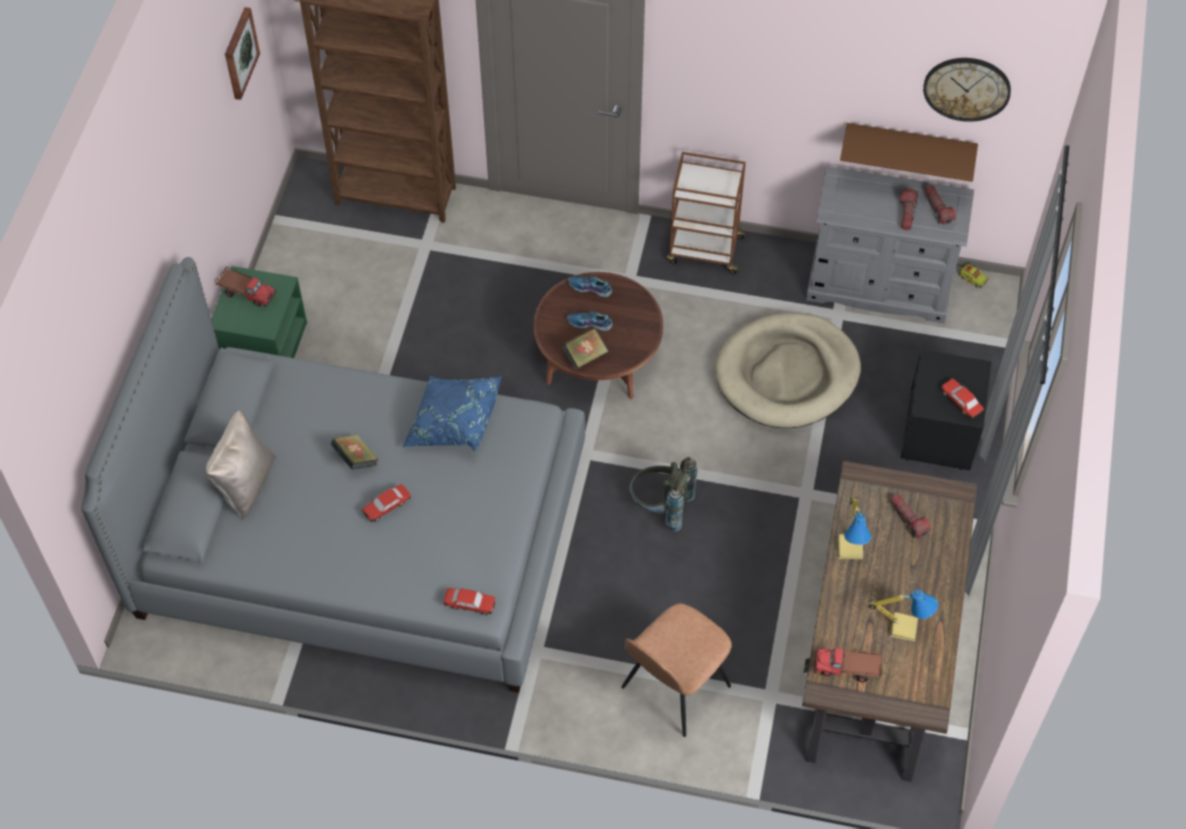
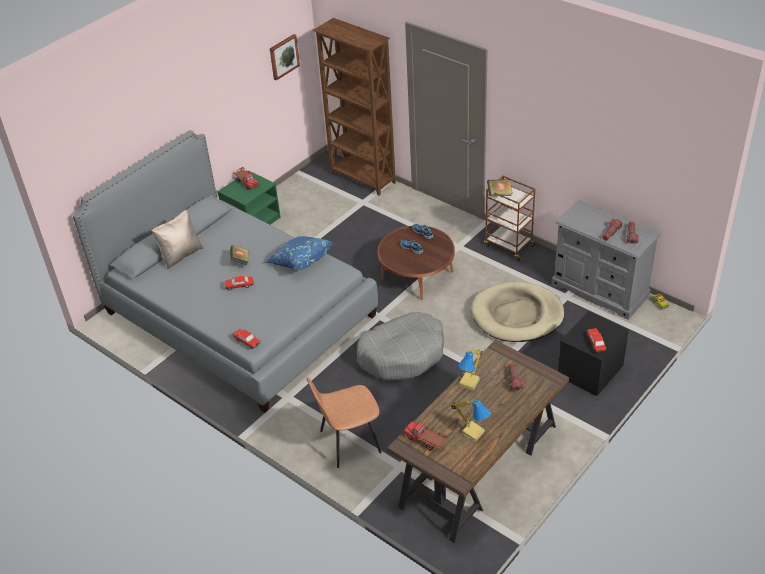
camera: 30 degrees right, 15 degrees down
book [561,327,608,369] -> book moved to [487,179,513,196]
grey backpack [629,457,697,532] -> grey dog bed [357,312,444,381]
brown shelf [840,123,978,182] -> none
wall clock [923,58,1011,122] -> none

